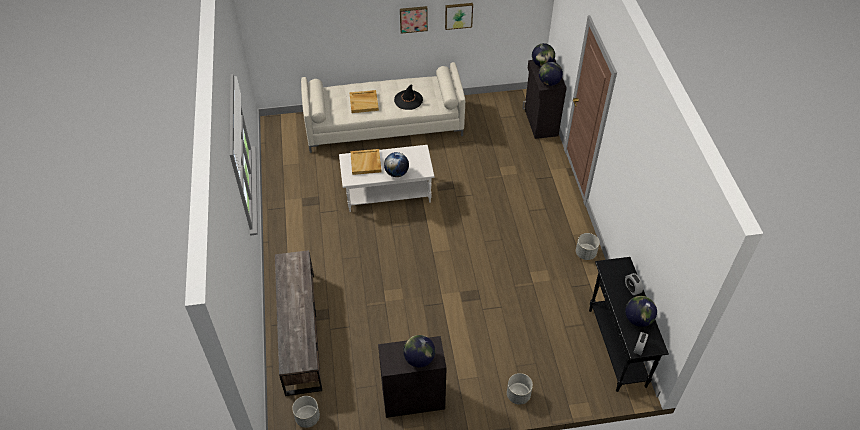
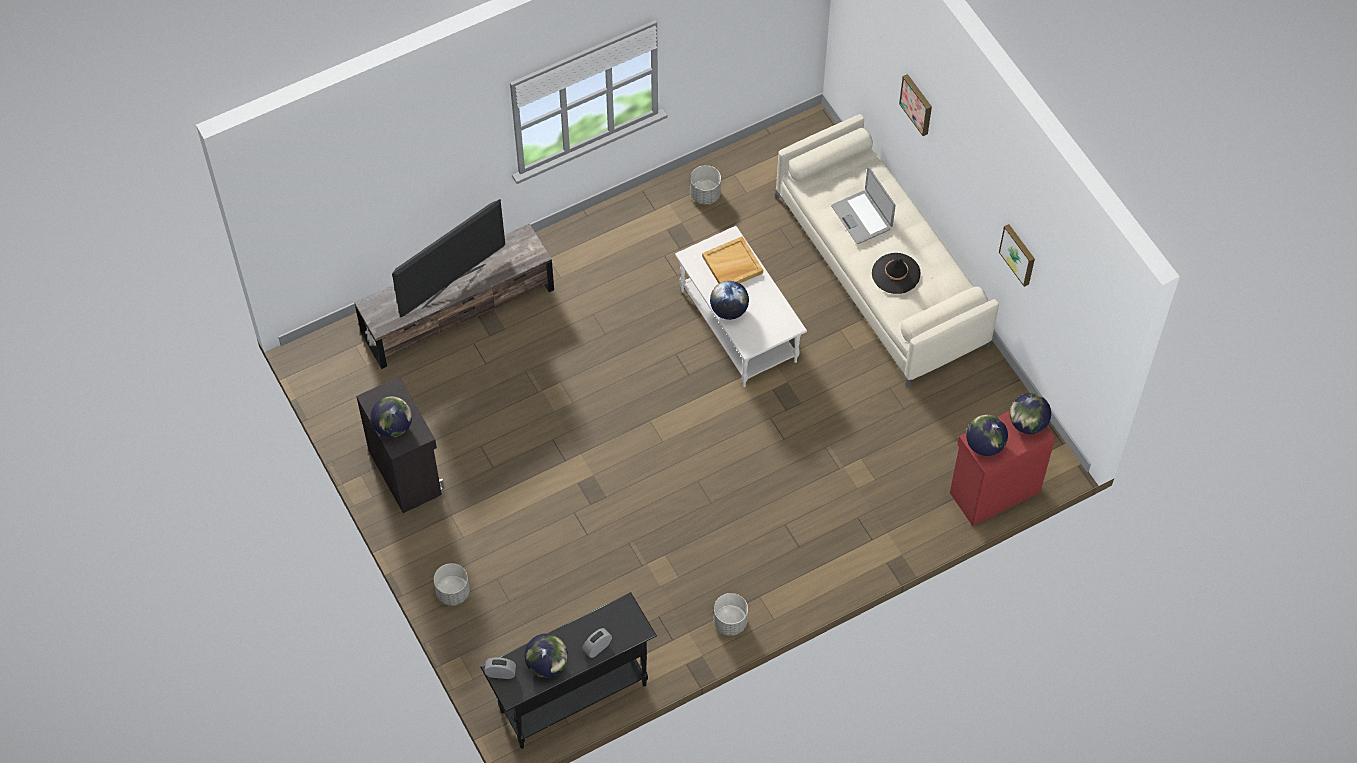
camera: 70 degrees right, 10 degrees up
grey planter [292,396,320,428] -> grey planter moved to [690,165,721,205]
beige tray [349,90,379,113] -> laptop [831,167,895,244]
picture [400,6,428,34] -> picture moved to [899,74,932,136]
black cabinet [522,59,567,139] -> red cabinet [950,411,1055,526]
none -> television [392,199,505,317]

